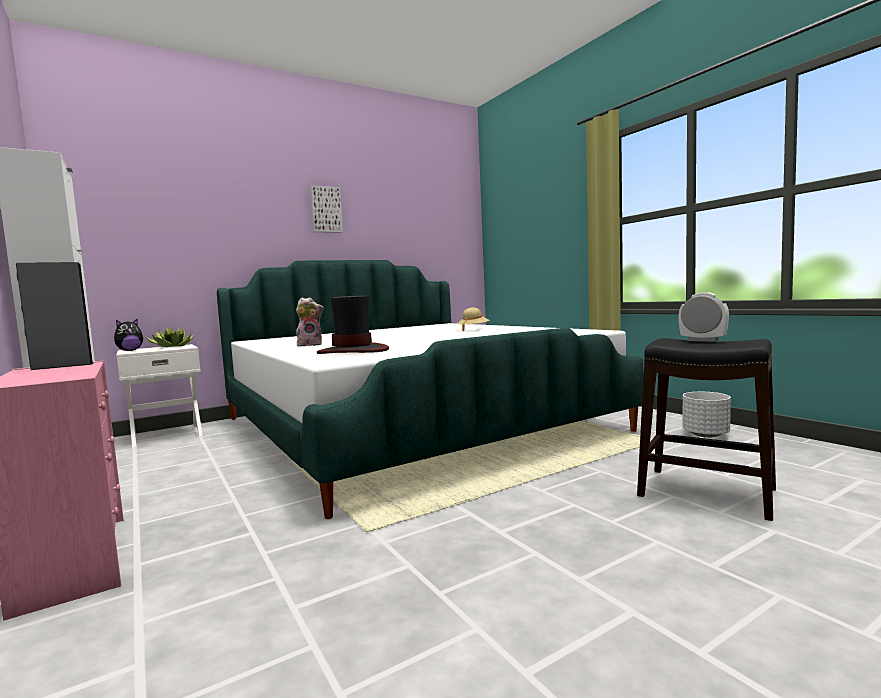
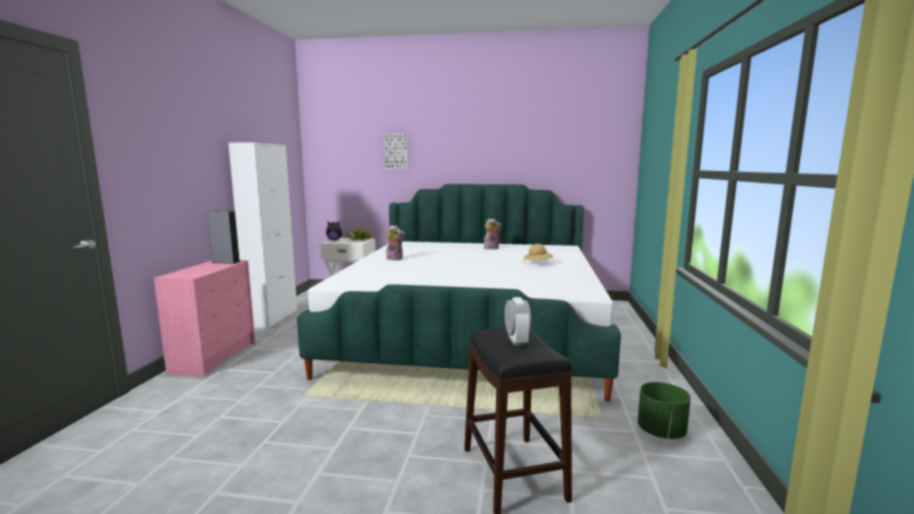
camera: 40 degrees right, 5 degrees up
picture [310,185,343,233] -> picture moved to [384,133,409,169]
hat [317,296,389,354] -> none
white planter [683,392,731,438] -> green planter [638,382,691,439]
none -> plush toy [484,218,502,250]

